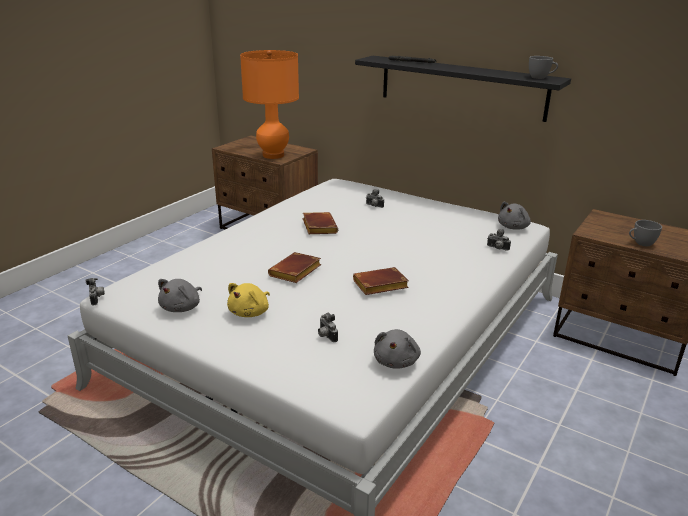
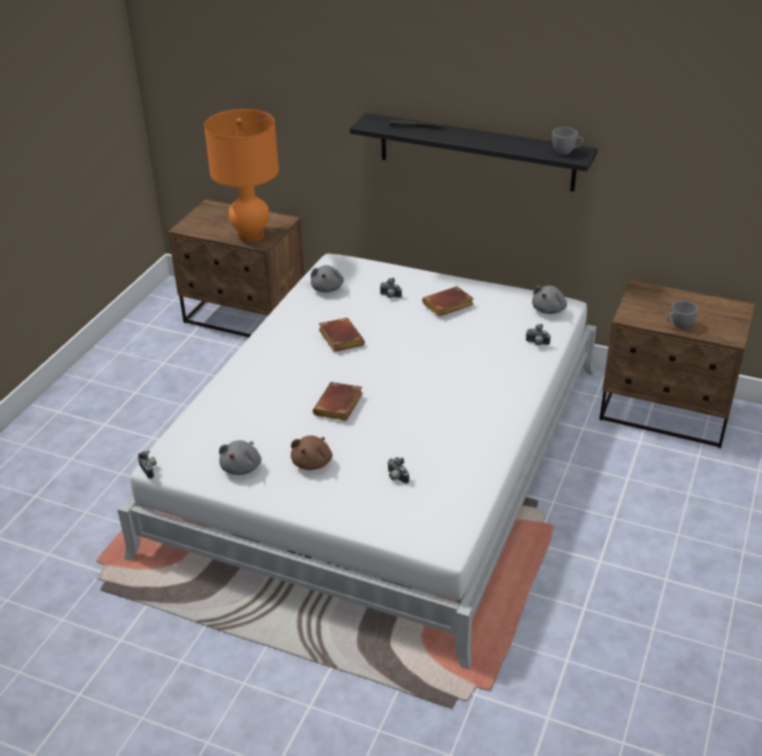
camera: 10 degrees left, 10 degrees up
yellow plush toy [227,283,270,317] -> brown plush toy [291,435,332,470]
brown book [353,267,409,295] -> brown book moved to [422,286,474,317]
grey plush toy [374,329,421,369] -> grey plush toy moved to [311,265,344,293]

